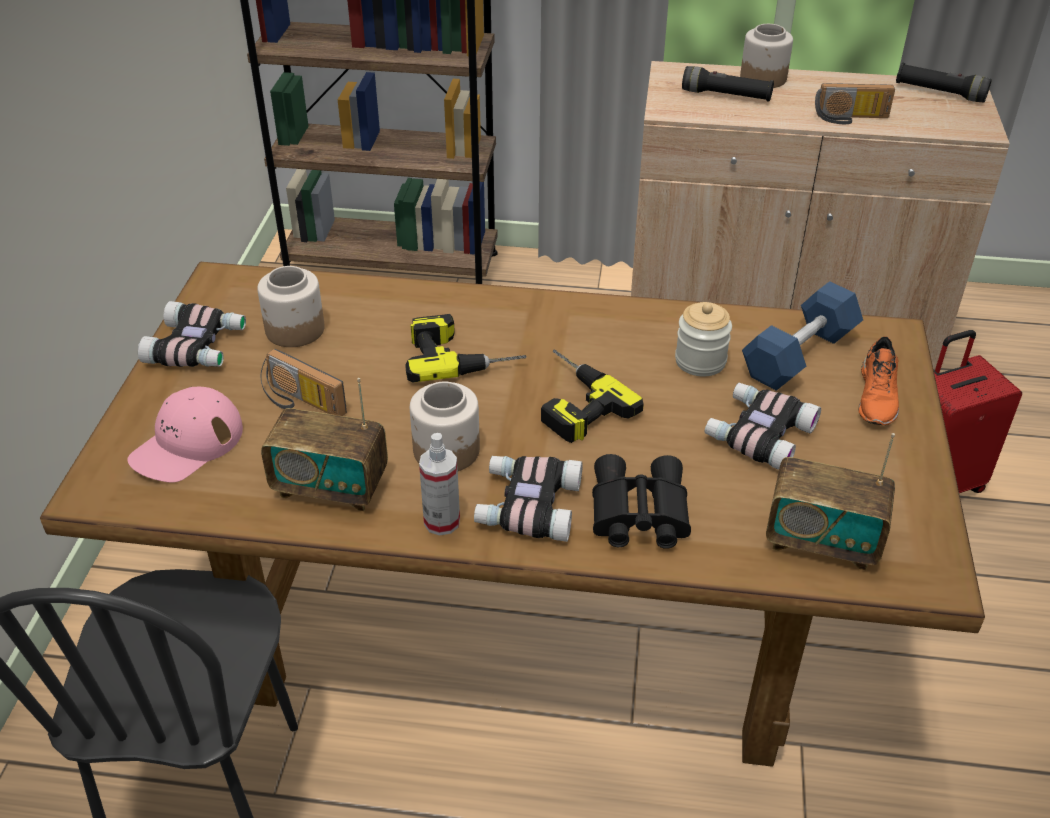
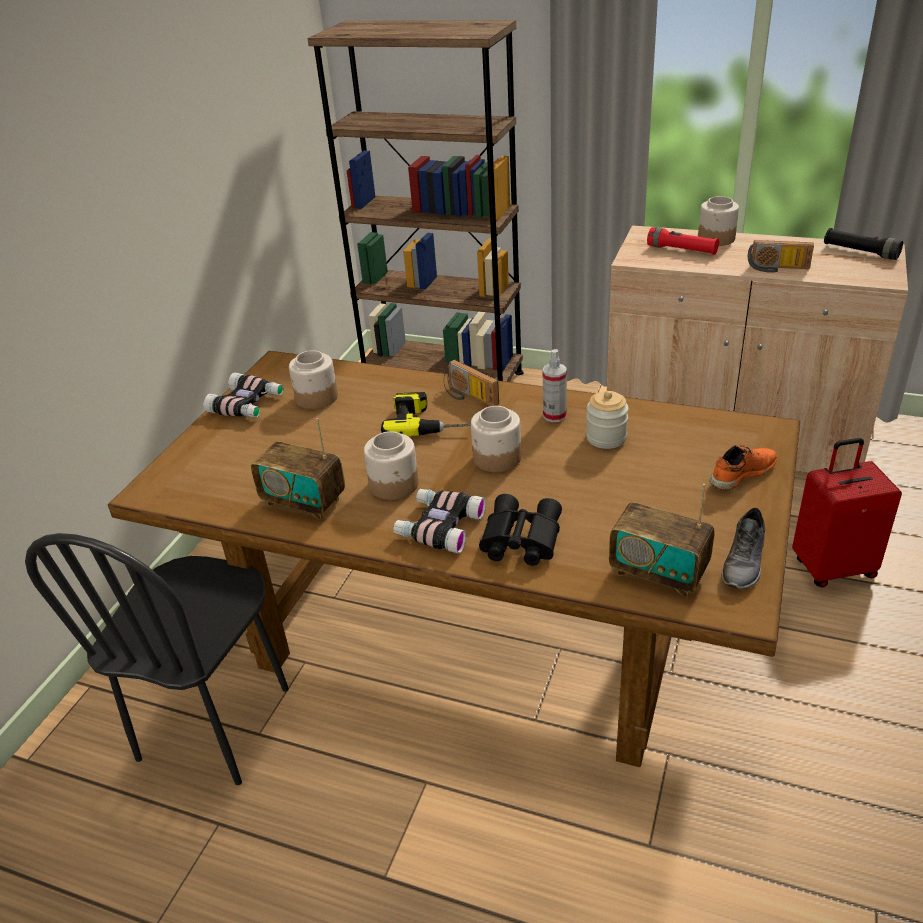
camera: 15 degrees right, 5 degrees down
pink cap [127,387,243,483] -> none
radio [261,349,347,416] -> radio moved to [444,359,499,406]
spray bottle [419,433,460,536] -> spray bottle moved to [543,349,567,422]
power drill [541,350,644,443] -> jar [471,406,521,472]
black flashlight [682,66,774,102] -> red flashlight [647,227,719,255]
binoculars [705,383,821,470] -> none
blue dumbbell [742,281,863,391] -> none
orange shoe [858,336,899,425] -> orange shoe turned 150 degrees counterclockwise [710,445,778,490]
none -> grey shoe [721,508,765,589]

